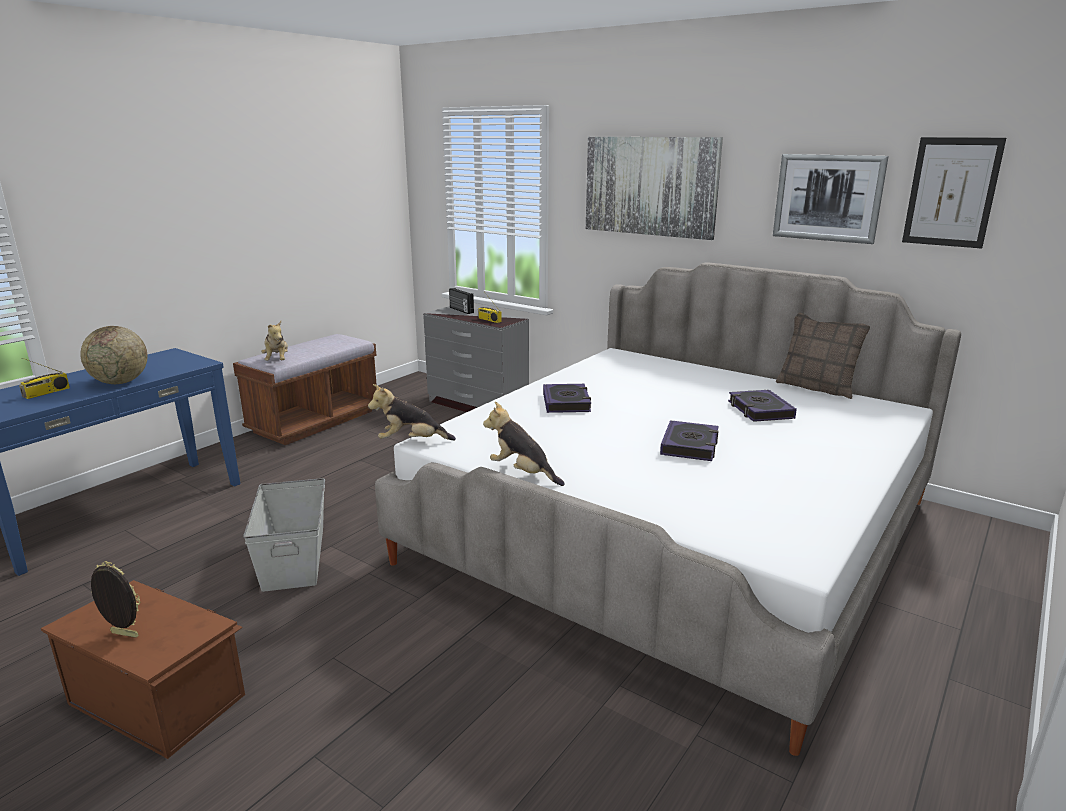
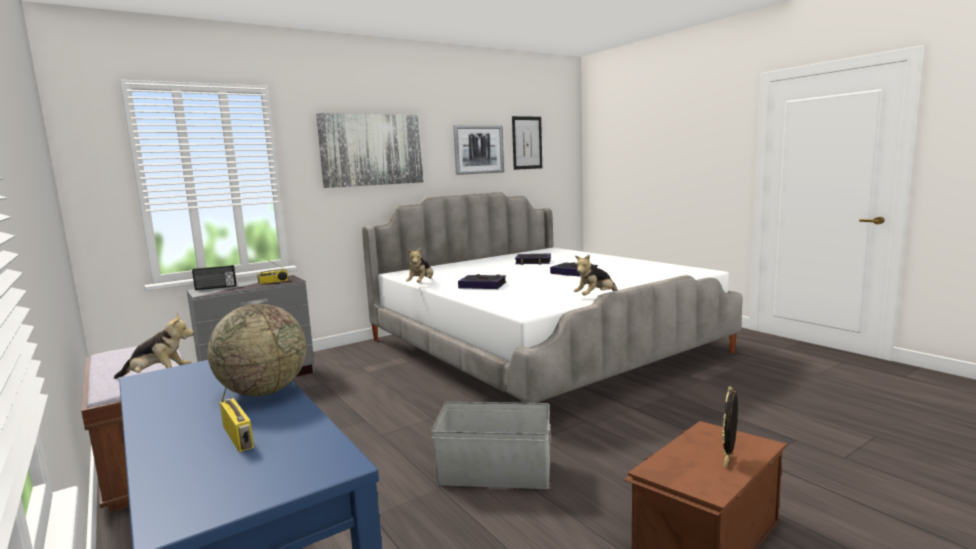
camera: 70 degrees left, 10 degrees down
plush toy [368,384,456,440] -> plush toy moved to [406,247,433,283]
pillow [776,312,870,399] -> none

